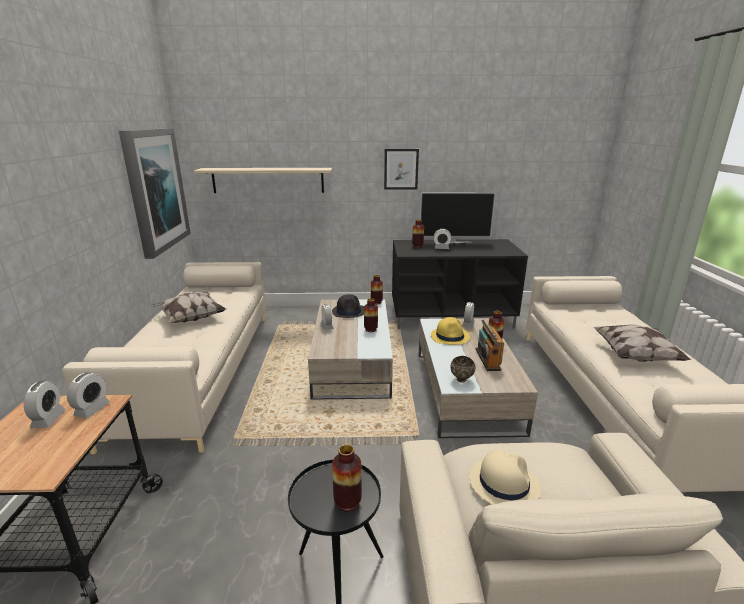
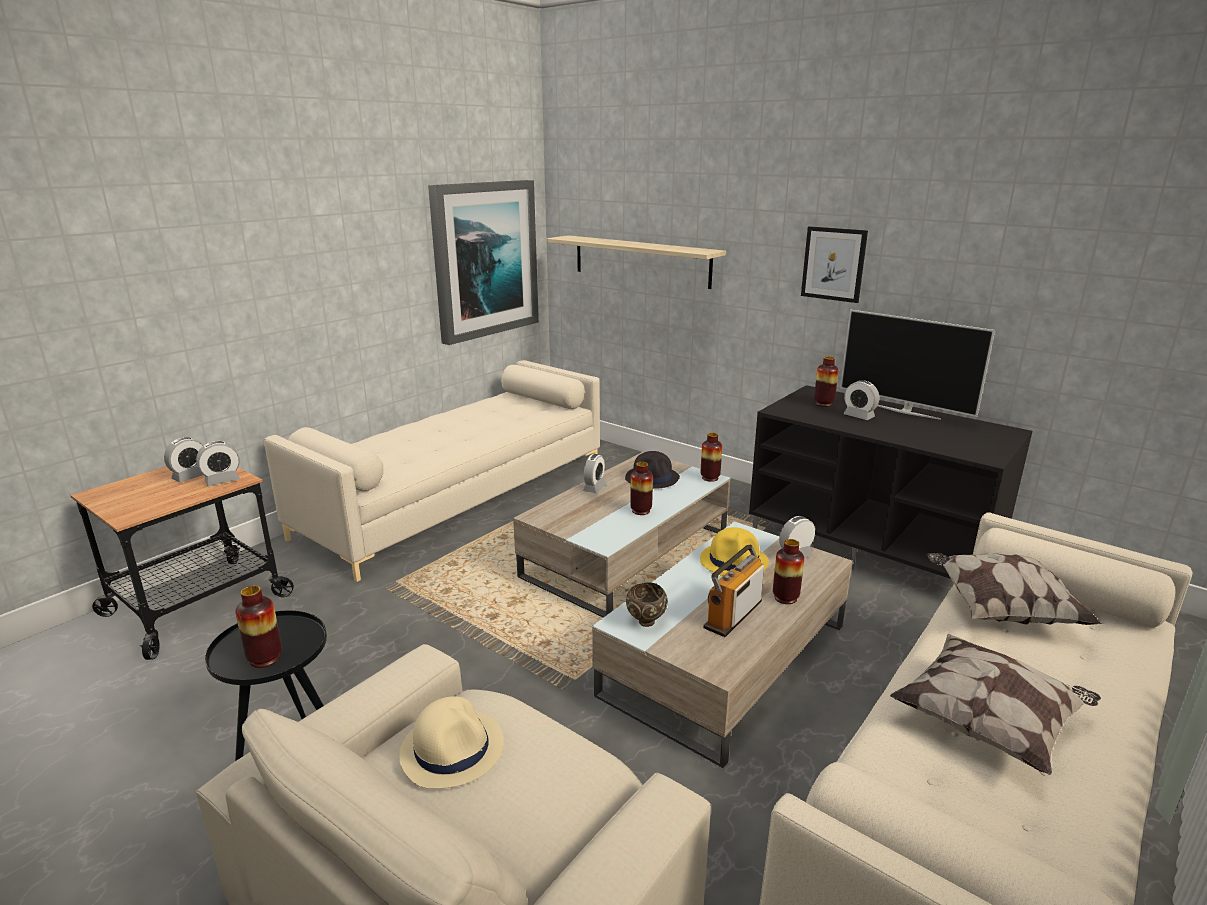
camera: 40 degrees right, 0 degrees up
pillow [153,292,226,323] -> pillow moved to [926,553,1102,625]

